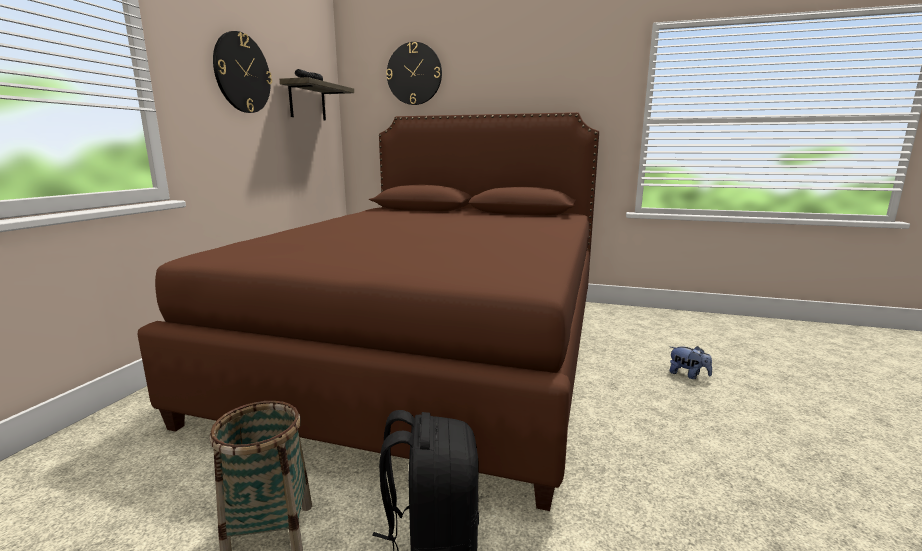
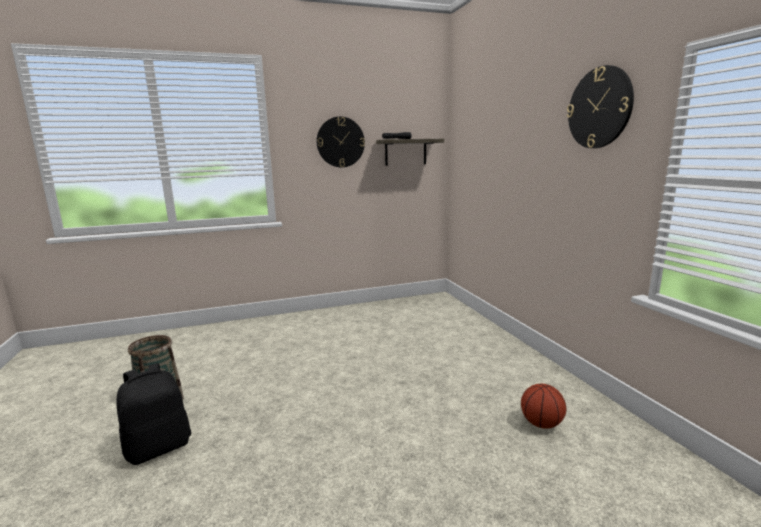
camera: 55 degrees right, 0 degrees up
brown bed [137,112,599,511] -> none
wall clock [386,42,442,105] -> wall clock moved to [567,65,634,148]
plush toy [670,346,712,379] -> none
none -> basketball [521,384,566,429]

